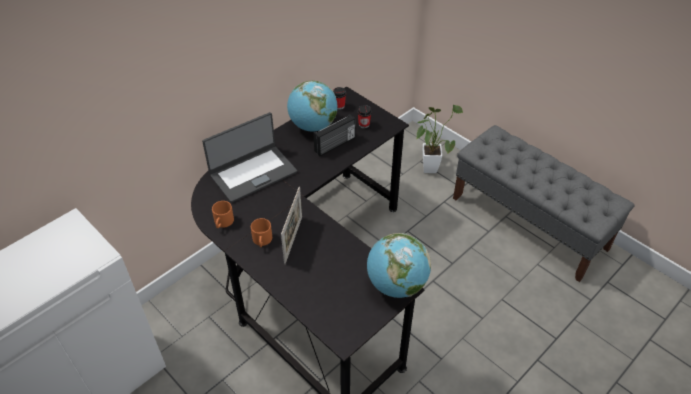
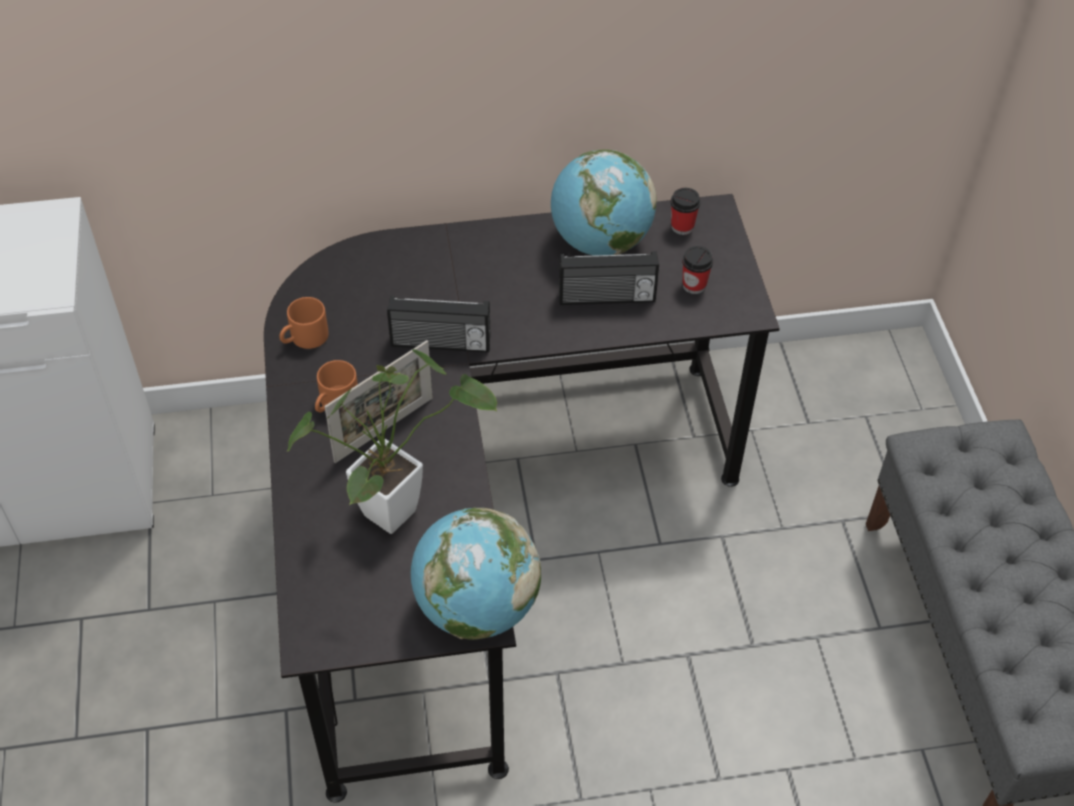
camera: 35 degrees right, 5 degrees up
laptop [202,112,297,203] -> none
potted plant [417,105,463,173] -> potted plant moved to [286,349,497,534]
none -> radio [387,295,491,353]

